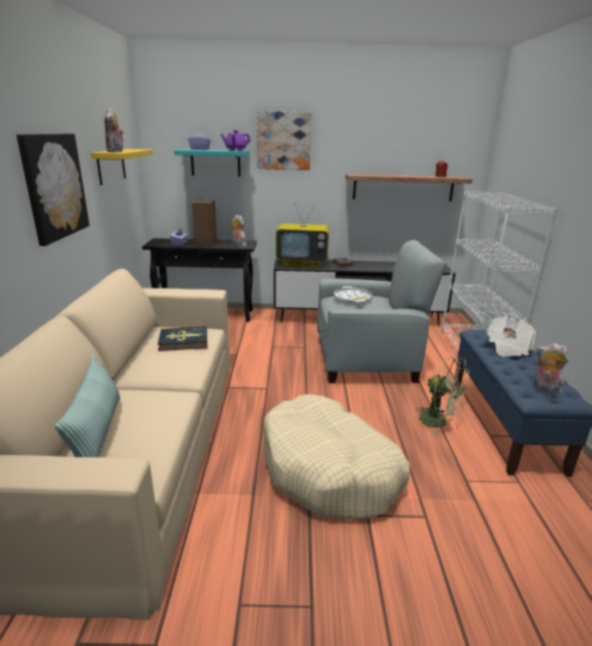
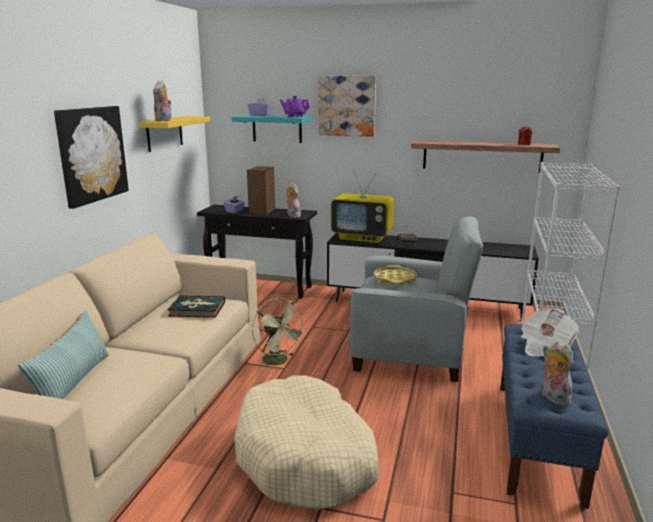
camera: 15 degrees right, 5 degrees down
white tray [334,286,372,304] -> yellow tray [374,265,417,285]
green fan [416,356,469,435] -> green fan moved to [252,298,306,370]

